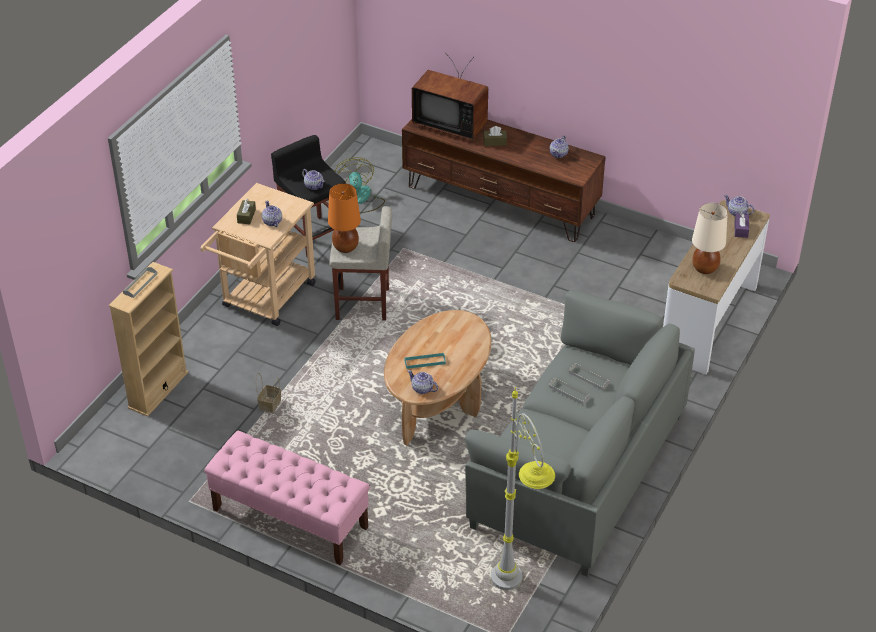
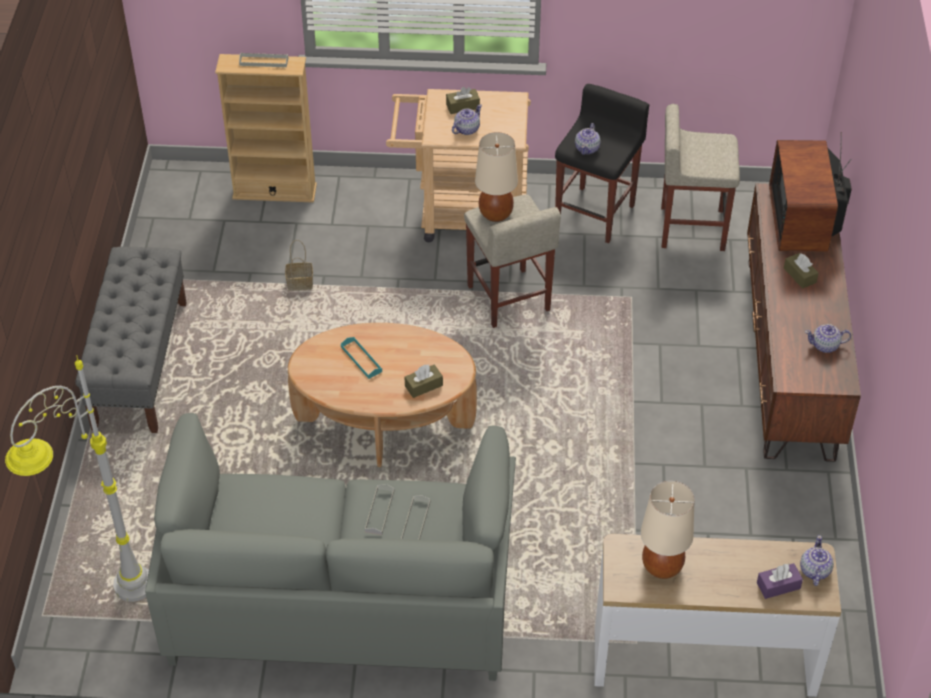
camera: 65 degrees right, 5 degrees up
pink bench [204,430,370,565] -> grey bench [75,247,187,433]
orange table lamp [328,183,361,253] -> beige table lamp [475,132,518,222]
fan [335,157,385,213] -> beige stool [661,104,740,251]
teapot [408,370,438,394] -> none
none -> brown tissue box [404,365,443,398]

